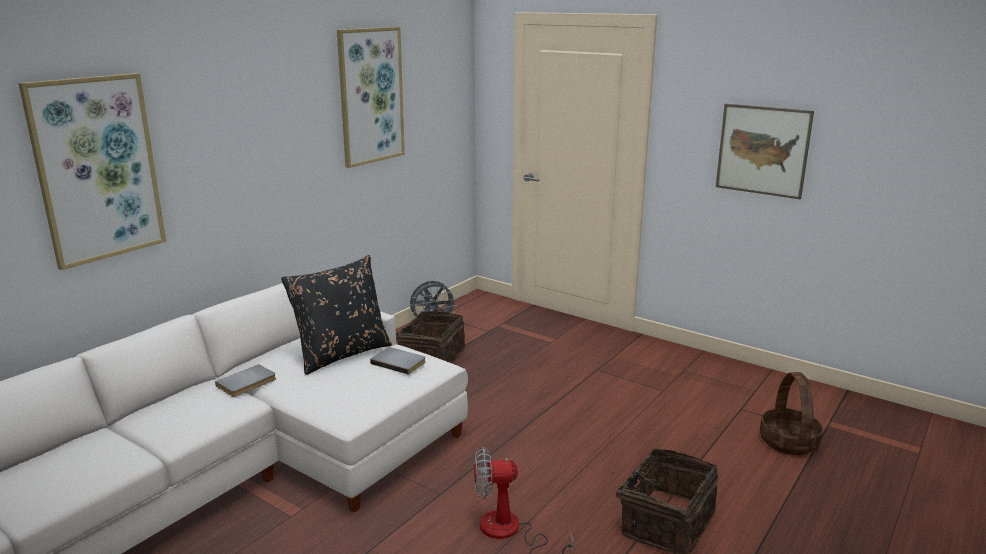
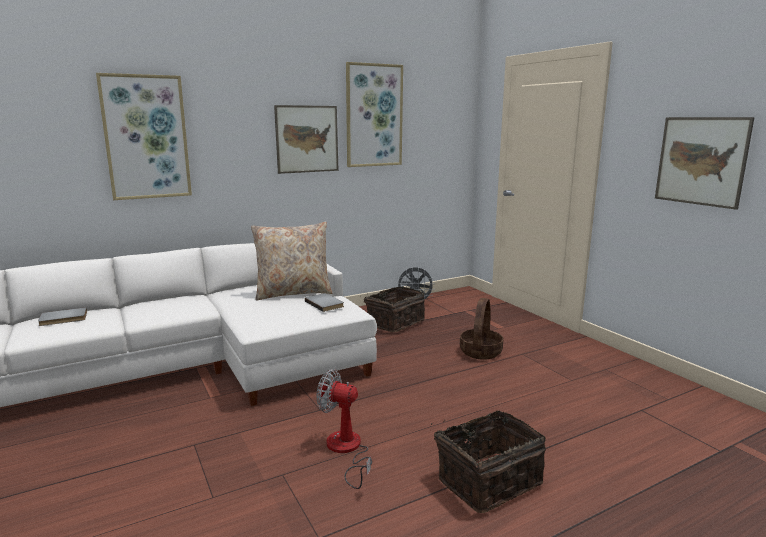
camera: 25 degrees right, 5 degrees down
grey book [215,364,276,397] -> grey book moved to [38,307,87,326]
black pillow [281,255,392,375] -> beige pillow [251,222,332,300]
basket [760,372,823,456] -> basket moved to [460,298,503,360]
none -> picture [274,105,339,174]

